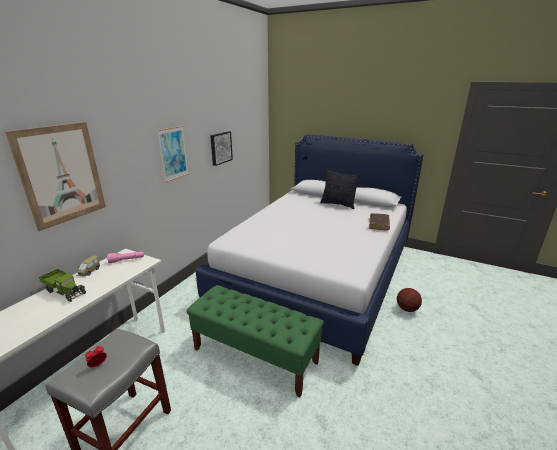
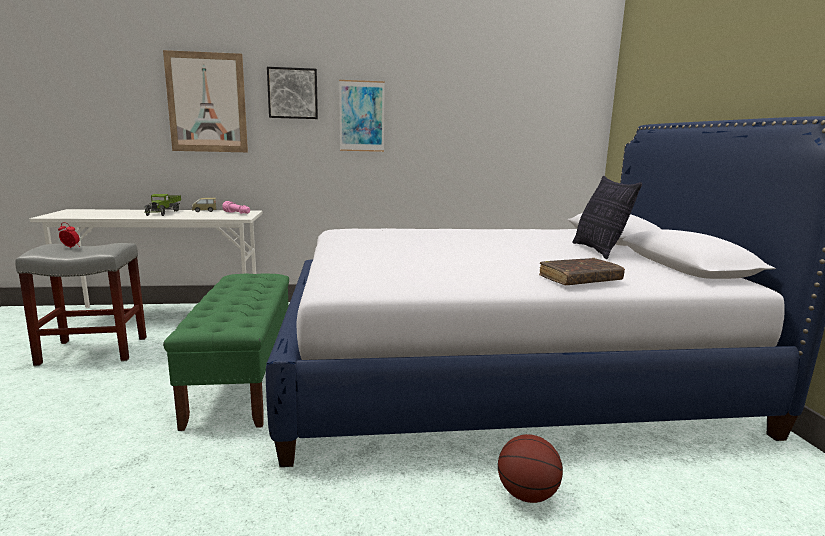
camera: 55 degrees right, 10 degrees down
picture [210,131,233,166] -> picture moved to [267,67,318,119]

